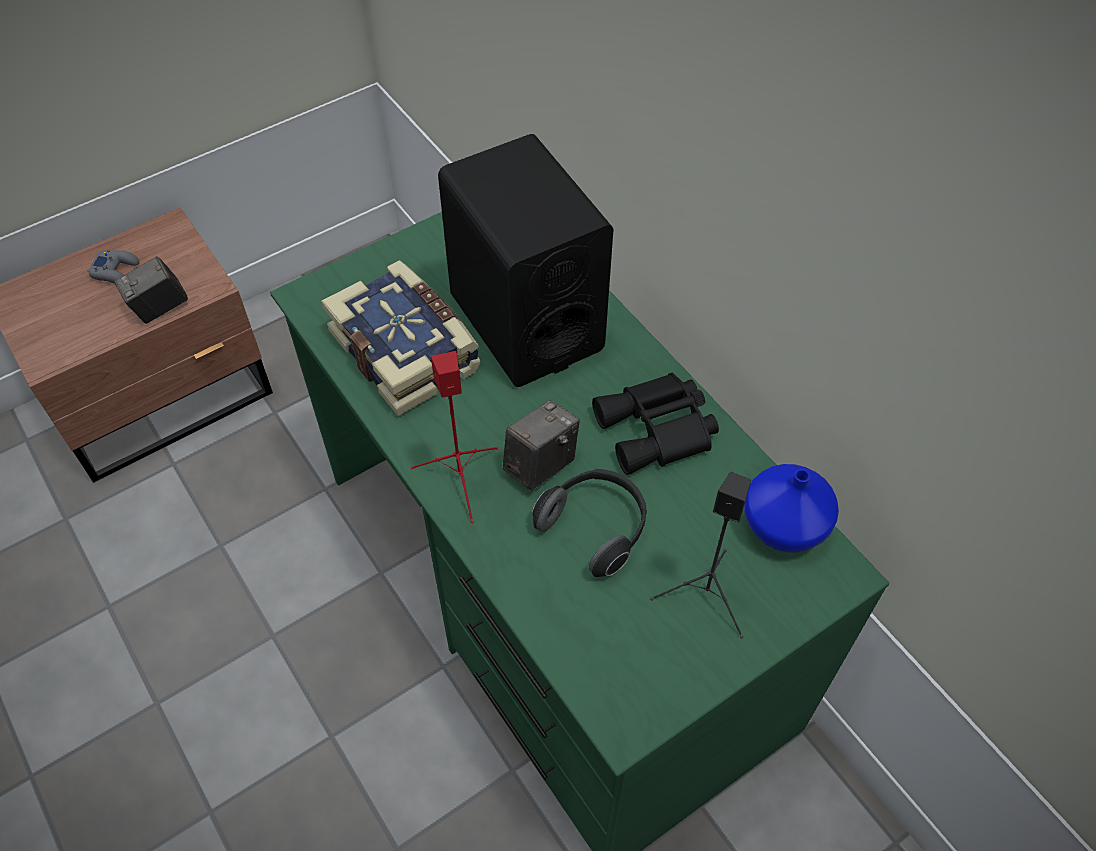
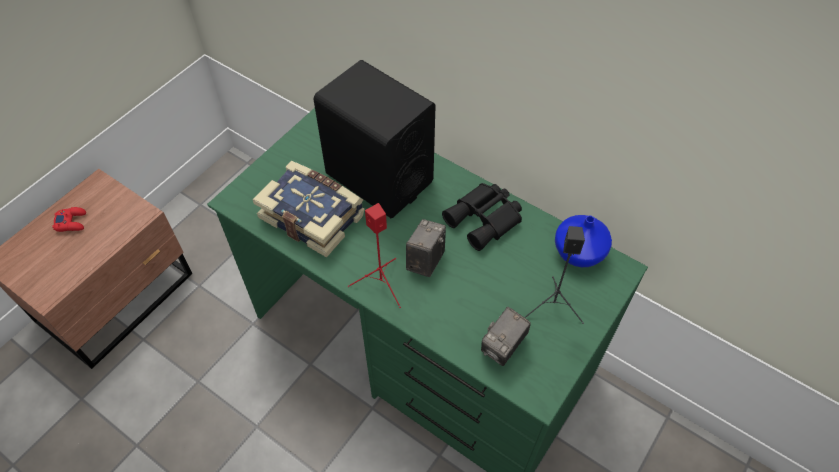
camera: 20 degrees left, 0 degrees up
grey game controller [87,250,139,284] -> red game controller [52,207,86,232]
camera [115,256,188,324] -> camera moved to [481,307,531,366]
headphones [532,469,647,577] -> none

